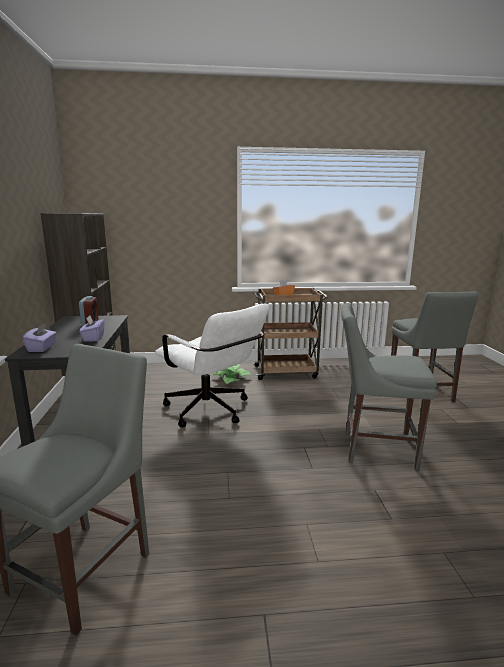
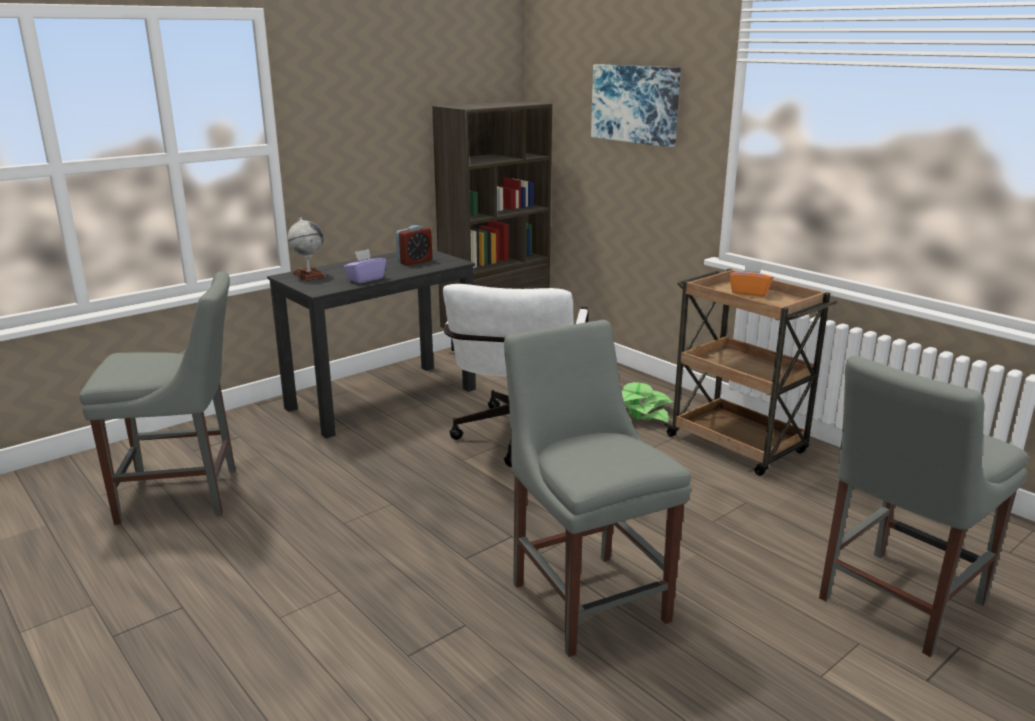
camera: 55 degrees right, 5 degrees up
purple tissue box [22,323,56,352] -> globe [288,218,326,281]
none -> picture [591,64,681,147]

